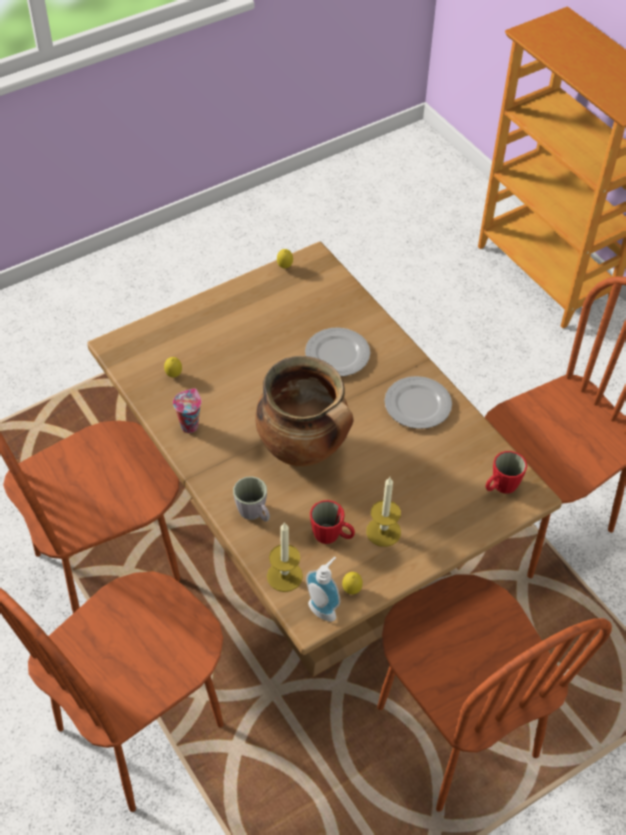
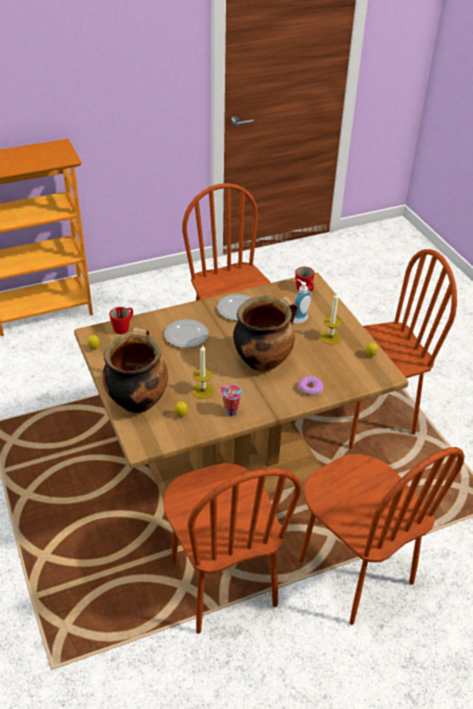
camera: 80 degrees left, 10 degrees down
grey mug [233,476,270,522] -> donut [298,376,324,396]
candle [267,522,303,592] -> candle moved to [192,345,214,399]
soap dispenser [306,557,340,622] -> soap dispenser moved to [293,279,311,324]
red mug [310,500,355,544] -> red mug moved to [109,307,133,334]
none -> cooking pot [103,327,168,413]

